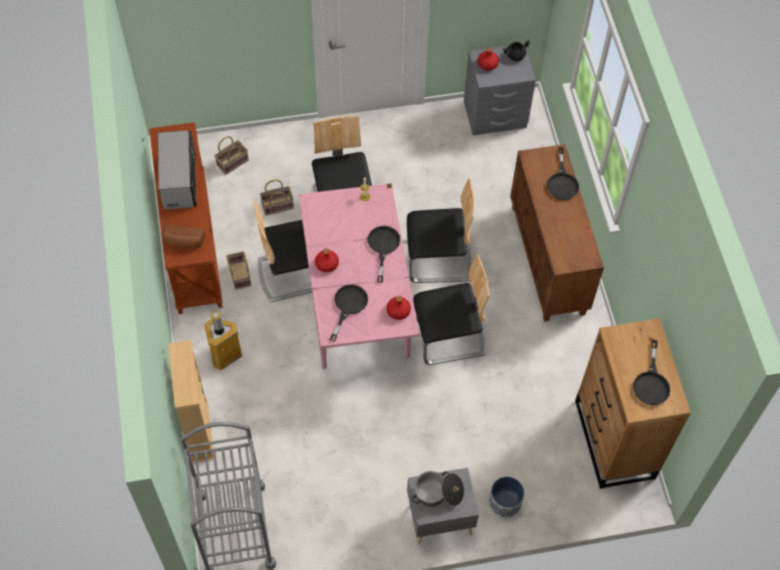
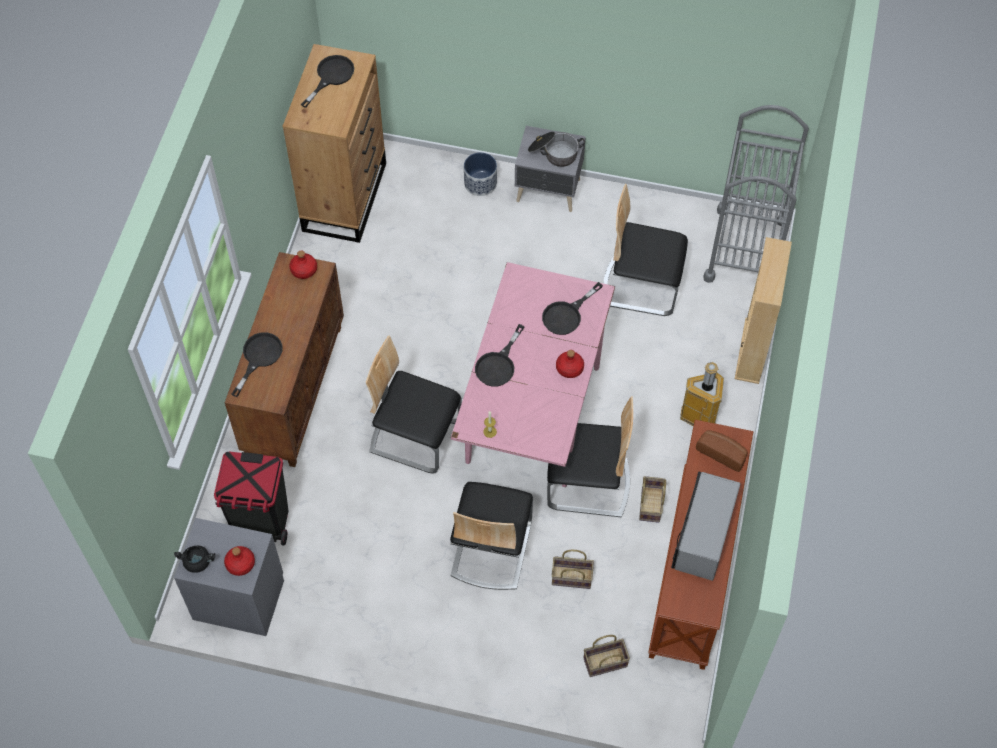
camera: 155 degrees left, 0 degrees up
red bottle [387,296,411,320] -> red bottle moved to [289,251,317,279]
chair [413,254,490,365] -> chair moved to [603,184,688,316]
none -> black trash can [214,452,288,545]

